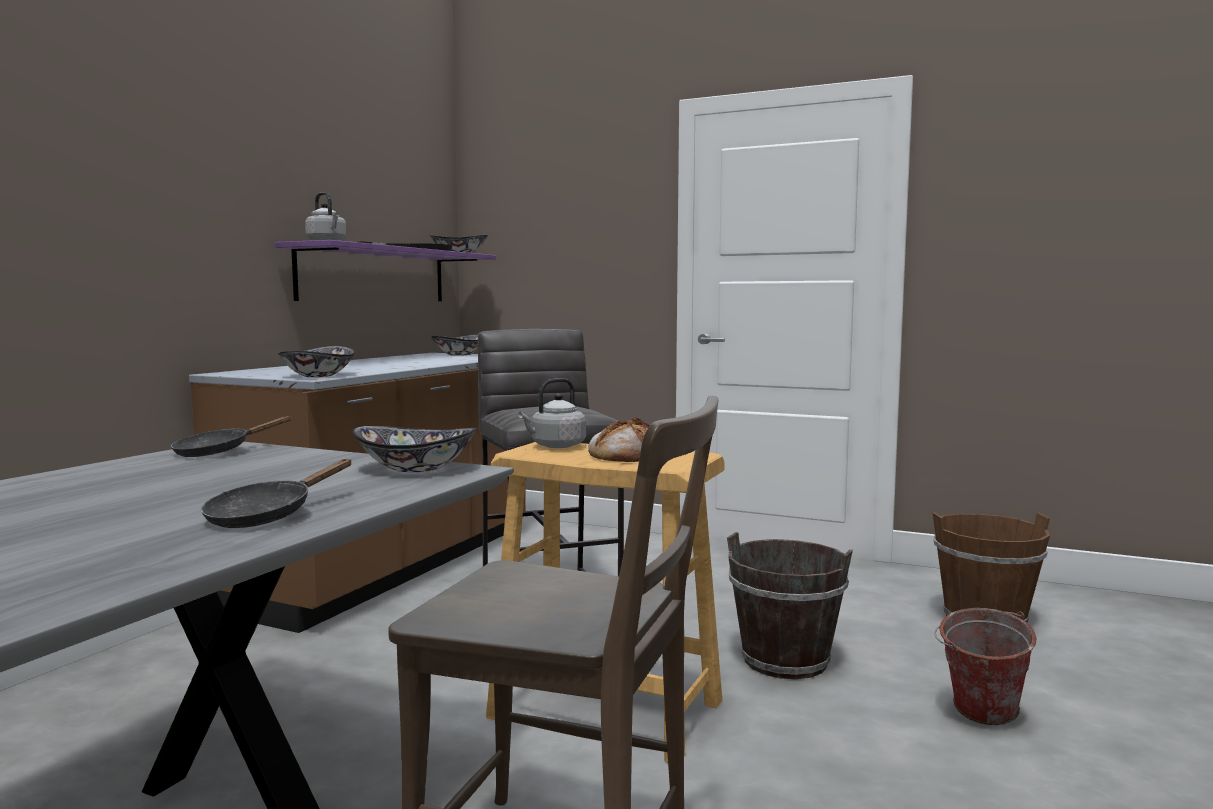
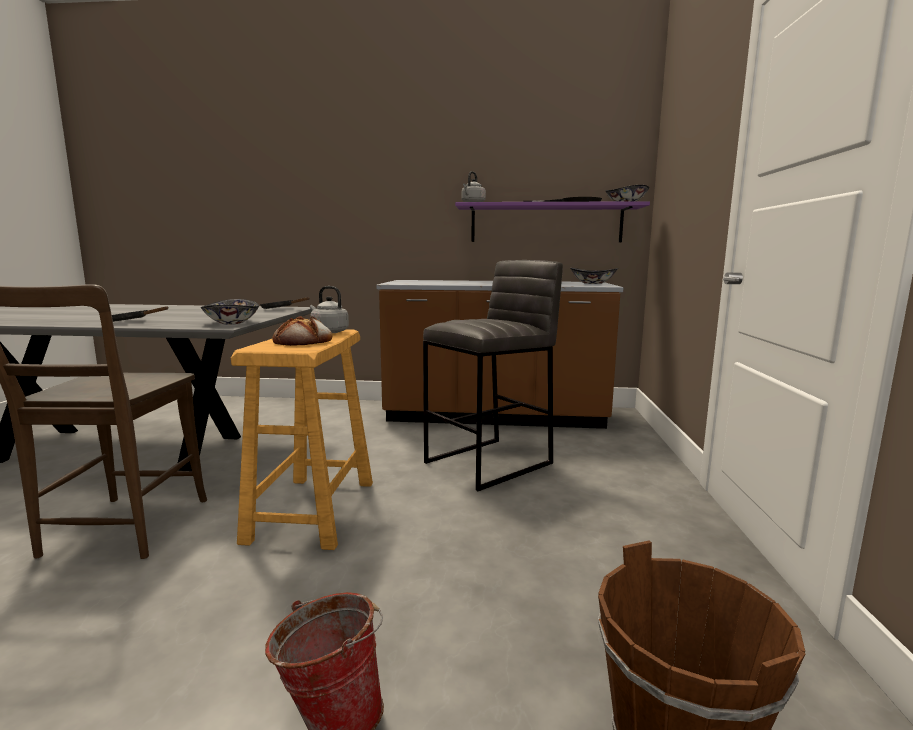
camera: 70 degrees right, 5 degrees up
bowl [278,346,355,377] -> none
brown bucket [727,532,853,679] -> none

